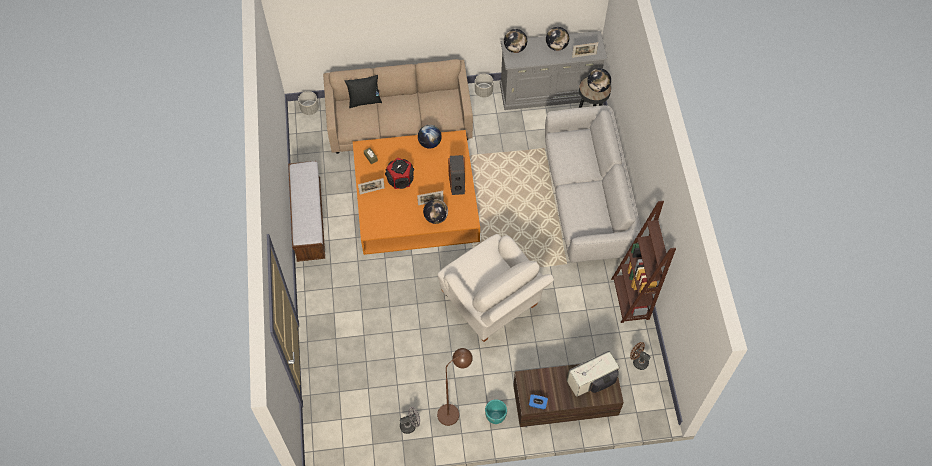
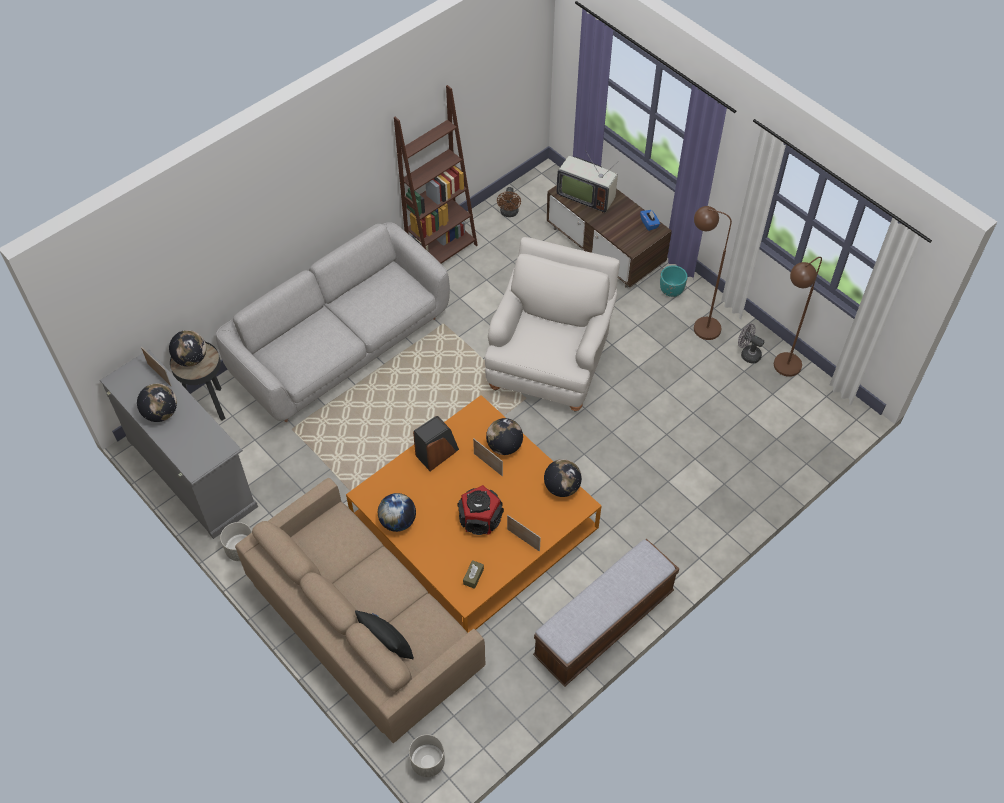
camera: 125 degrees left, 5 degrees down
globe [504,29,527,53] -> globe moved to [544,459,582,497]
none -> brown floor lamp [774,257,822,377]

